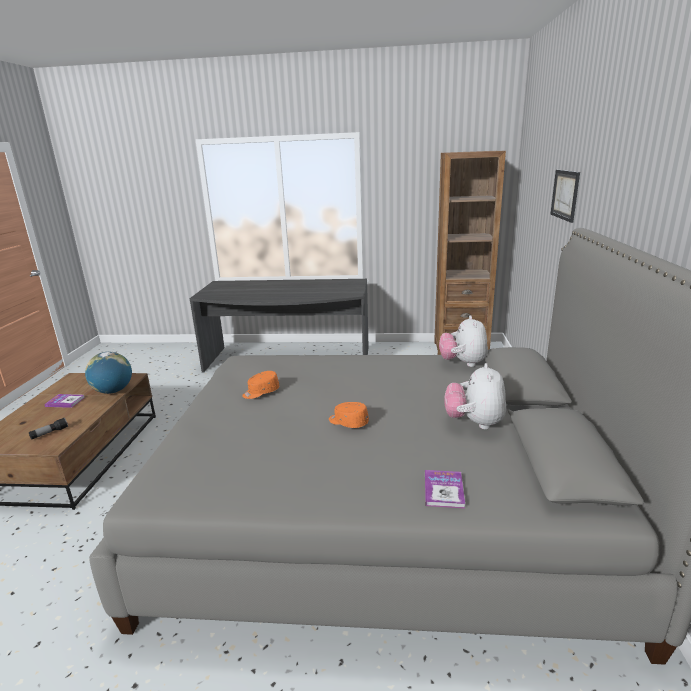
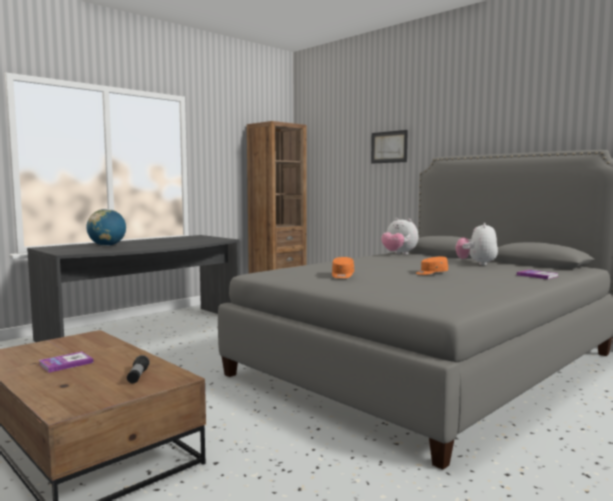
camera: 50 degrees left, 15 degrees down
globe [85,352,132,394] -> globe moved to [86,209,126,246]
plush toy [444,363,506,429] -> plush toy turned 60 degrees clockwise [456,223,498,265]

